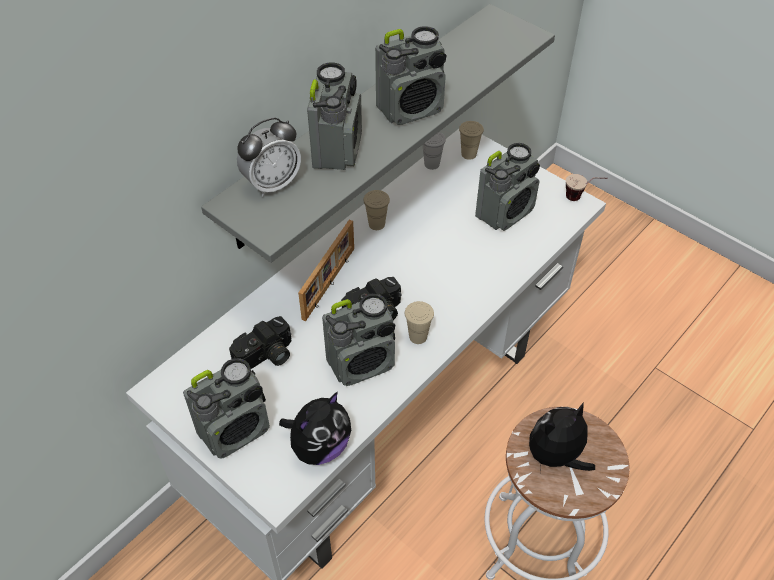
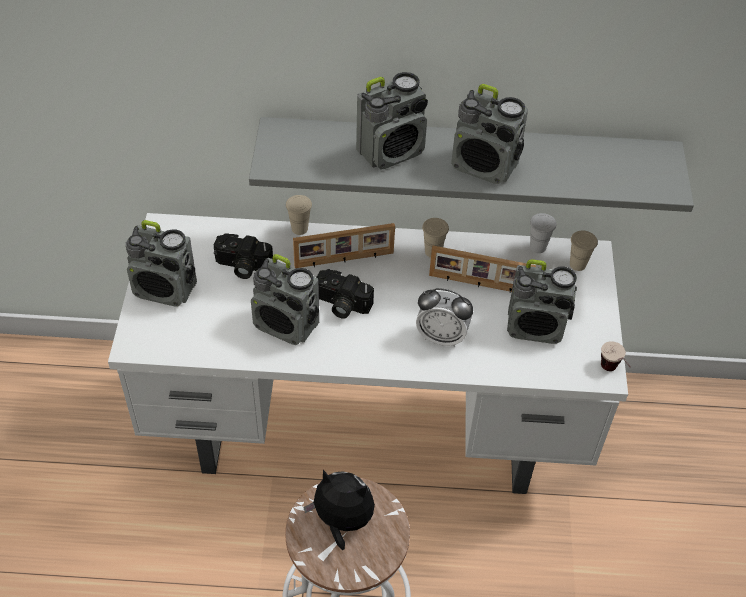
camera: 50 degrees right, 0 degrees up
alarm clock [237,117,301,197] -> alarm clock moved to [416,288,473,347]
plush toy [279,392,351,465] -> none
beige cup [405,301,434,344] -> beige cup moved to [286,195,312,235]
none -> picture frame [429,246,536,292]

